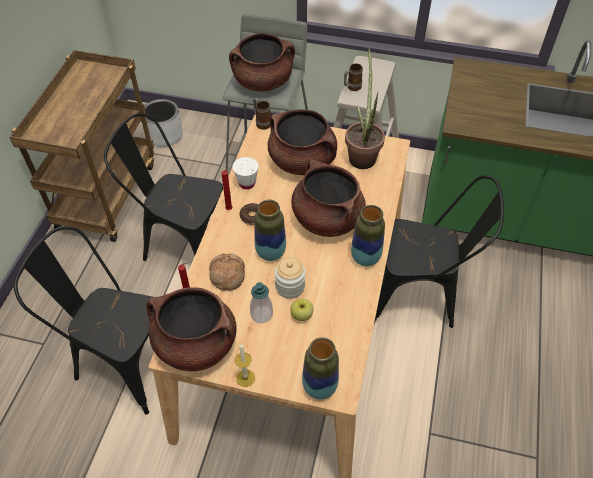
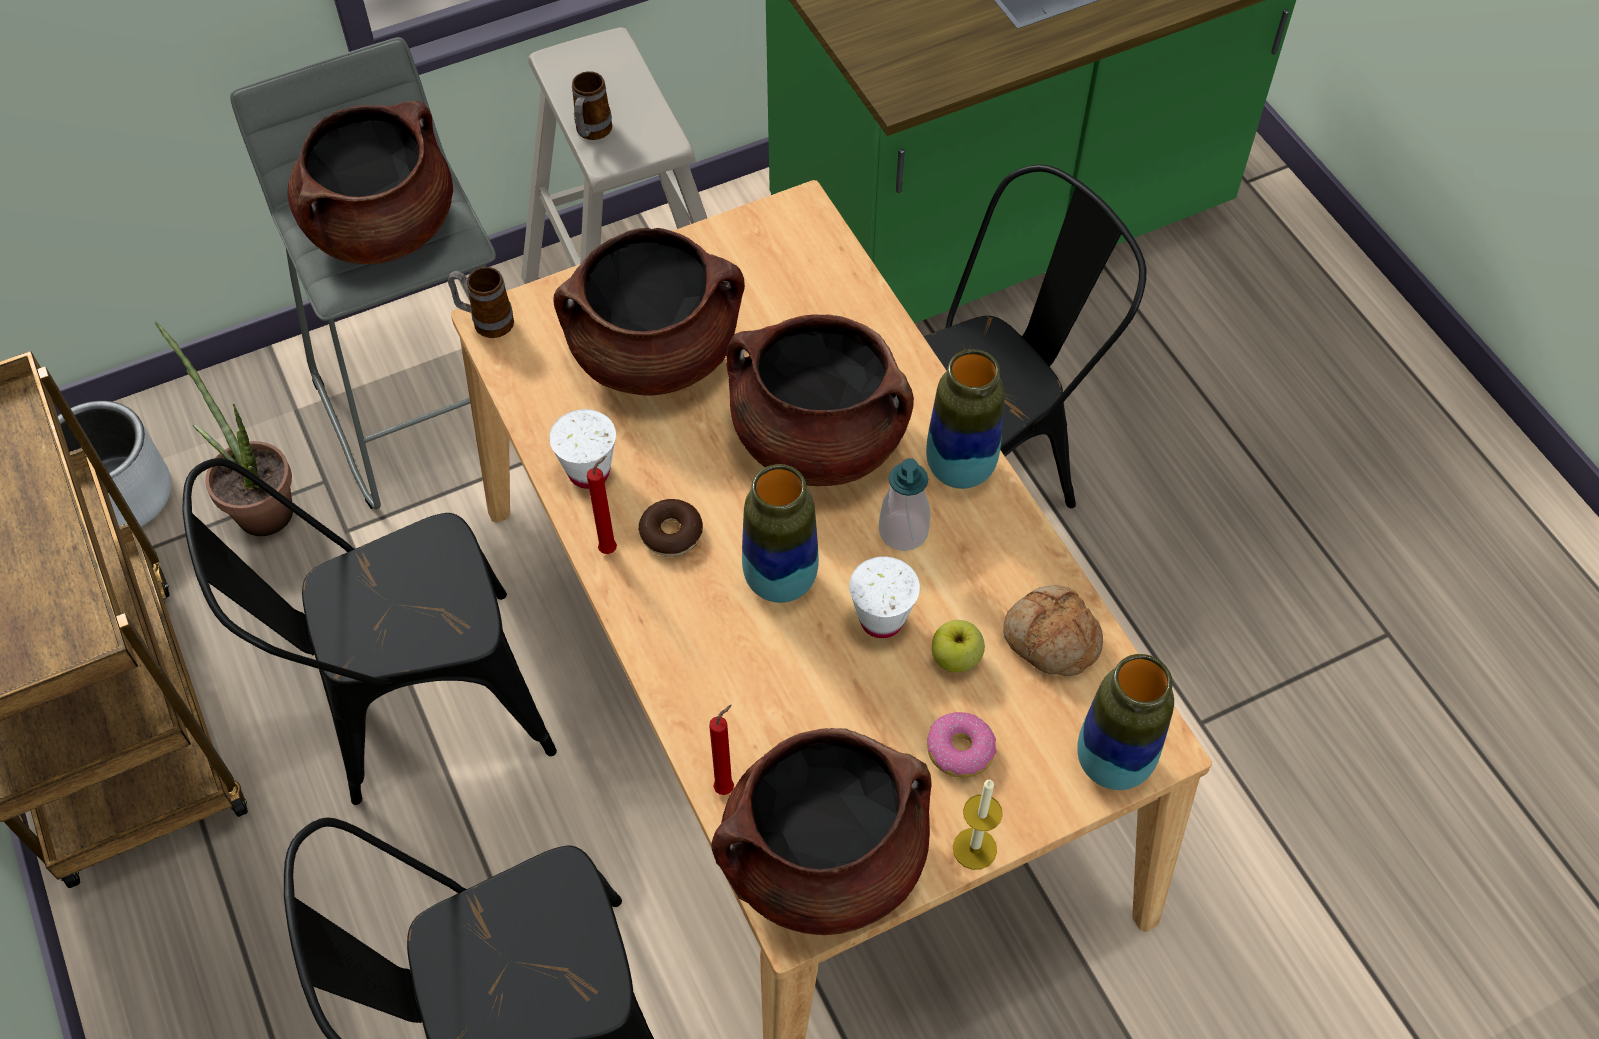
camera: 40 degrees left, 5 degrees up
bread [209,253,245,291] -> bread moved to [1003,585,1103,677]
soap dispenser [250,282,273,323] -> soap dispenser moved to [879,458,930,551]
jar [274,257,305,299] -> white cup [849,556,920,638]
potted plant [345,48,385,169] -> potted plant moved to [155,322,293,536]
none -> donut [927,712,996,778]

